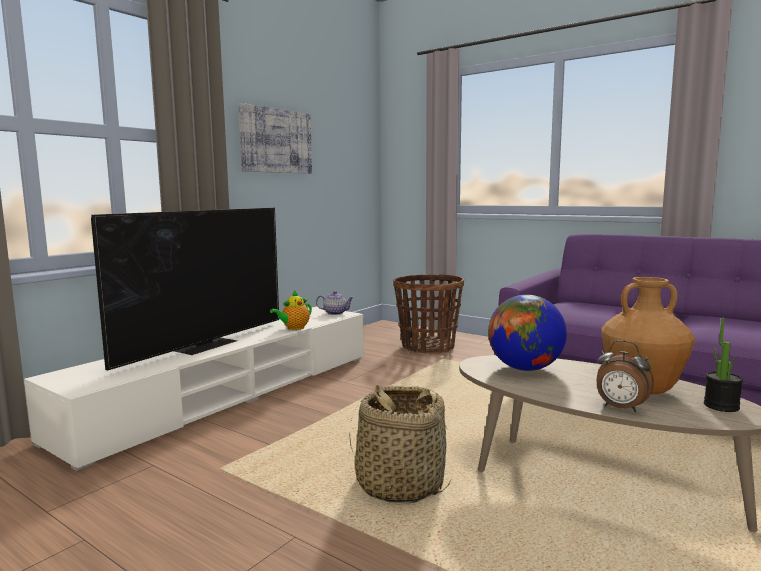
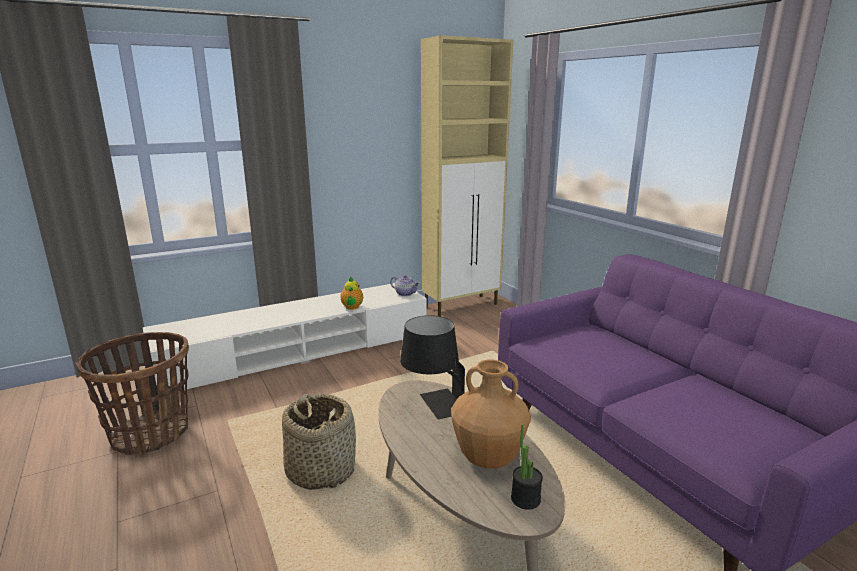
camera: 25 degrees right, 10 degrees up
television [91,208,279,370] -> none
picture [238,103,312,174] -> none
teapot [270,290,312,330] -> teapot turned 75 degrees counterclockwise [340,277,363,310]
basket [393,274,464,353] -> basket moved to [76,332,189,456]
globe [488,295,567,371] -> black table lamp [400,315,465,419]
alarm clock [596,340,654,413] -> none
none -> beige cabinet [421,35,513,316]

